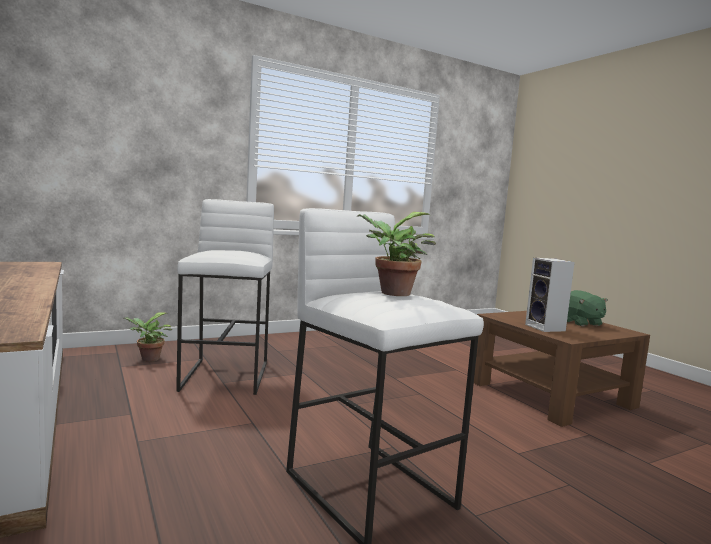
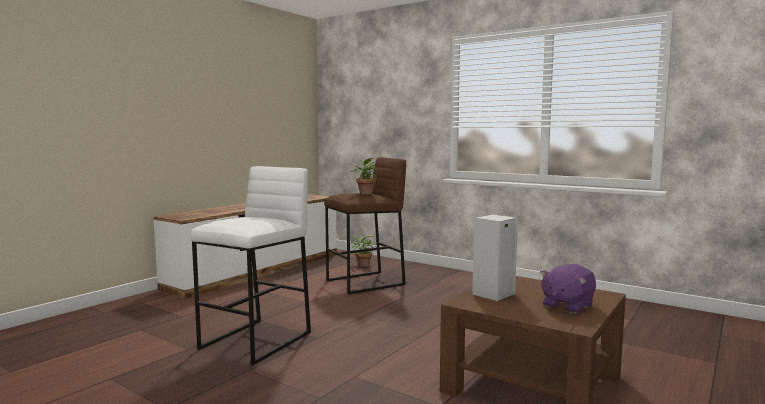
camera: 65 degrees right, 0 degrees up
white stool [176,199,274,395] -> brown stool [324,157,406,295]
potted plant [358,212,436,296] -> potted plant moved to [350,158,377,194]
green plush toy [567,290,608,327] -> purple plush toy [539,264,596,314]

